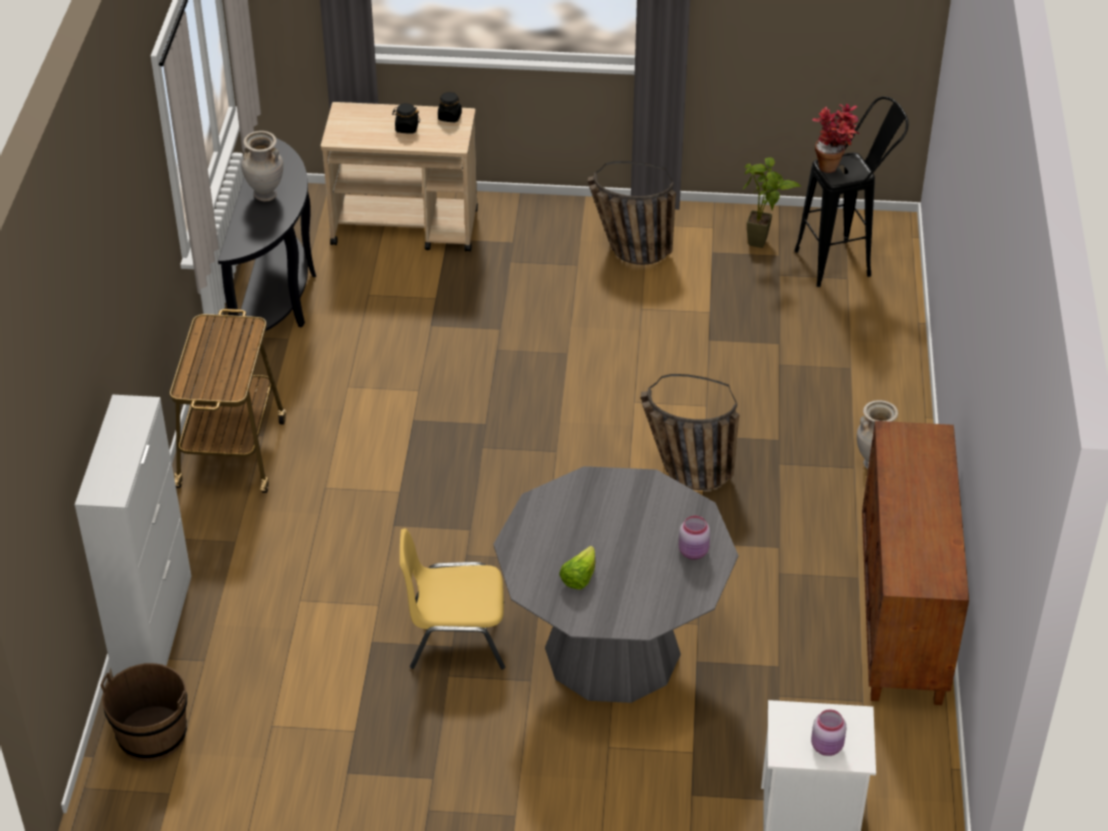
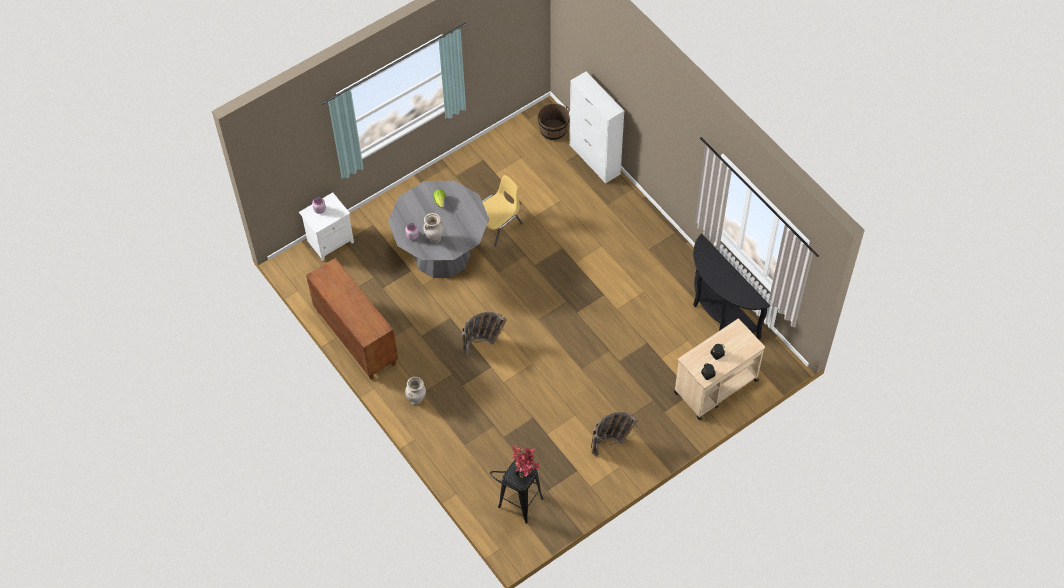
camera: 140 degrees right, 15 degrees up
cart [170,309,286,493] -> none
beige vase [241,131,283,202] -> beige vase moved to [423,213,444,243]
potted plant [743,157,801,248] -> none

